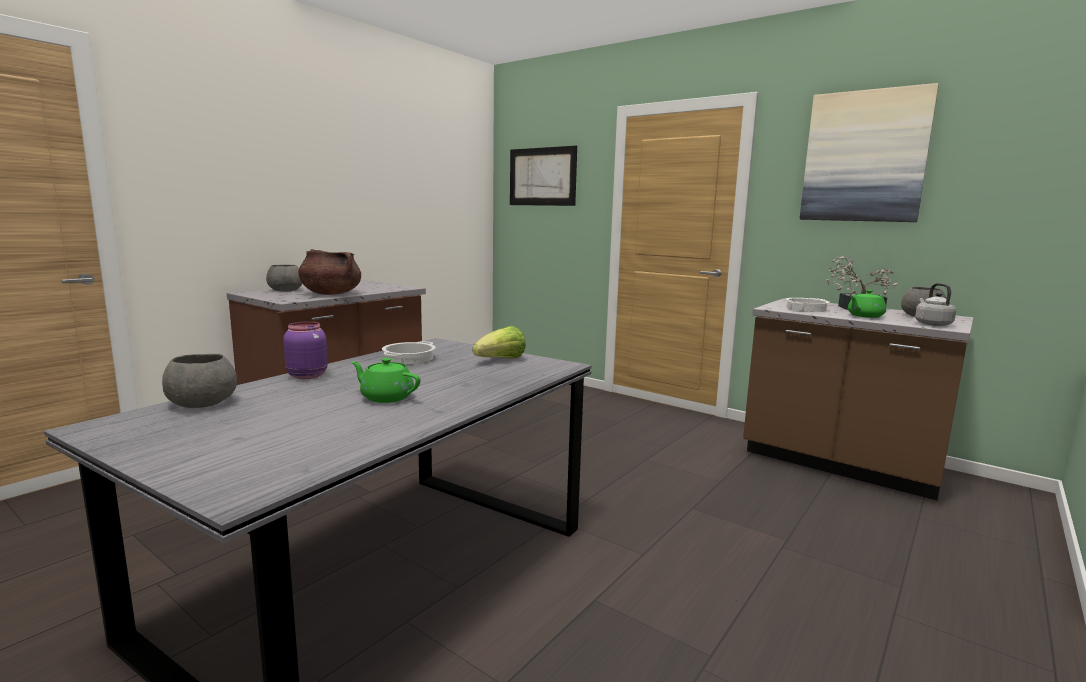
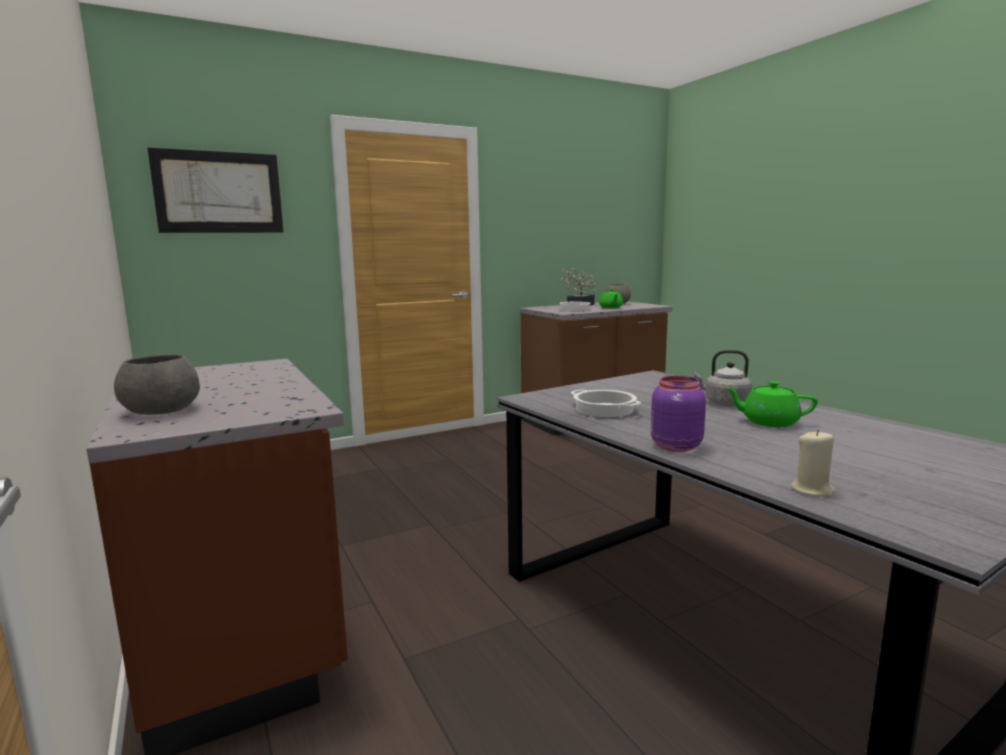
camera: 65 degrees left, 0 degrees up
grey bowl [162,354,237,408] -> beige candle [791,430,836,497]
brown cooking pot [298,249,361,295] -> none
green teapot [351,358,420,403] -> green teapot turned 60 degrees clockwise [725,381,818,427]
lettuce [473,326,526,358] -> none
picture [800,83,939,222] -> none
grey kettle [915,283,956,326] -> grey kettle moved to [693,350,753,407]

